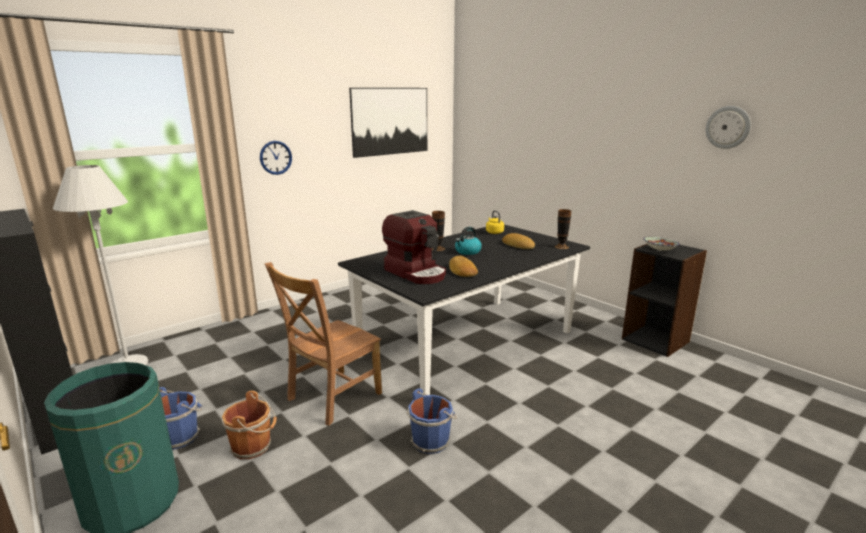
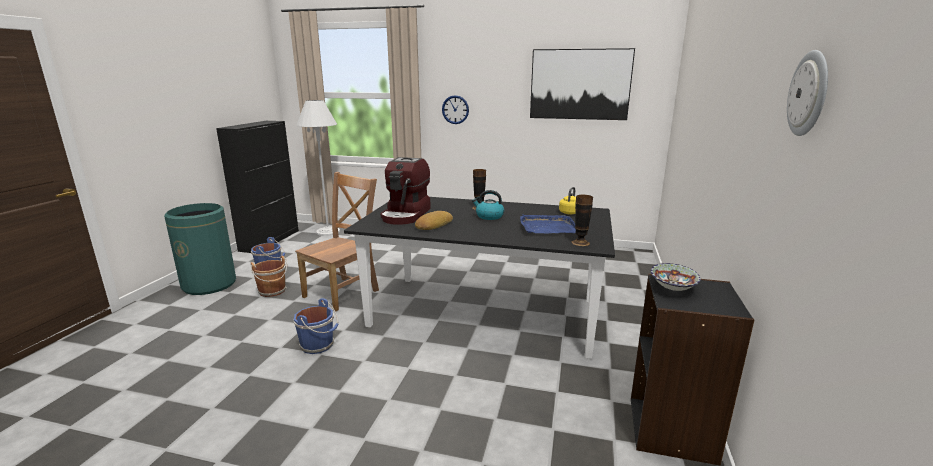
camera: 55 degrees right, 0 degrees up
brown chair [264,262,382,426] -> brown chair turned 120 degrees clockwise [295,172,379,312]
bread [502,233,535,249] -> blue tray [520,214,576,233]

